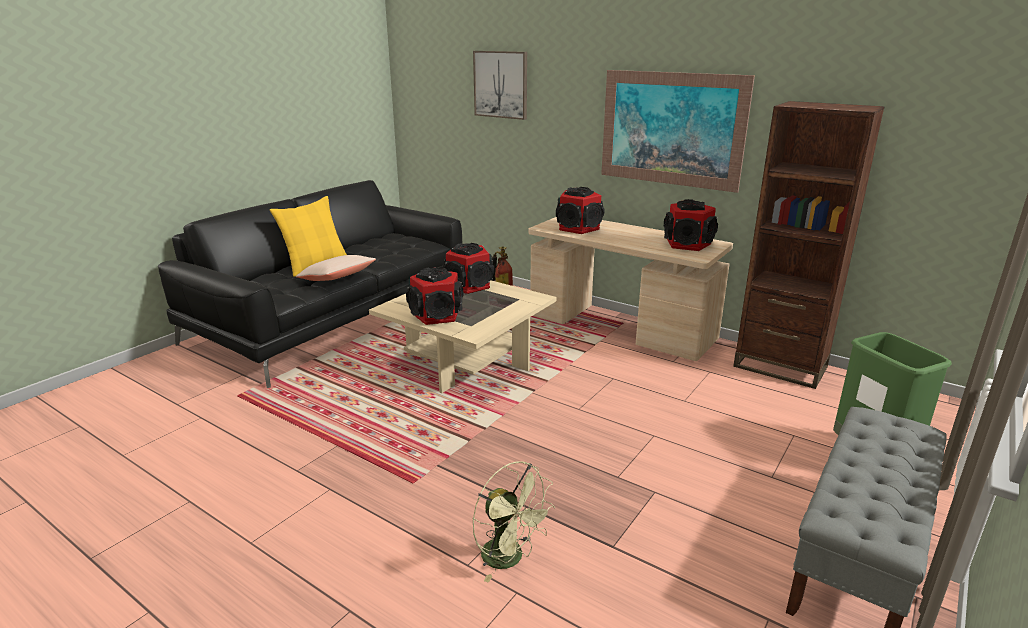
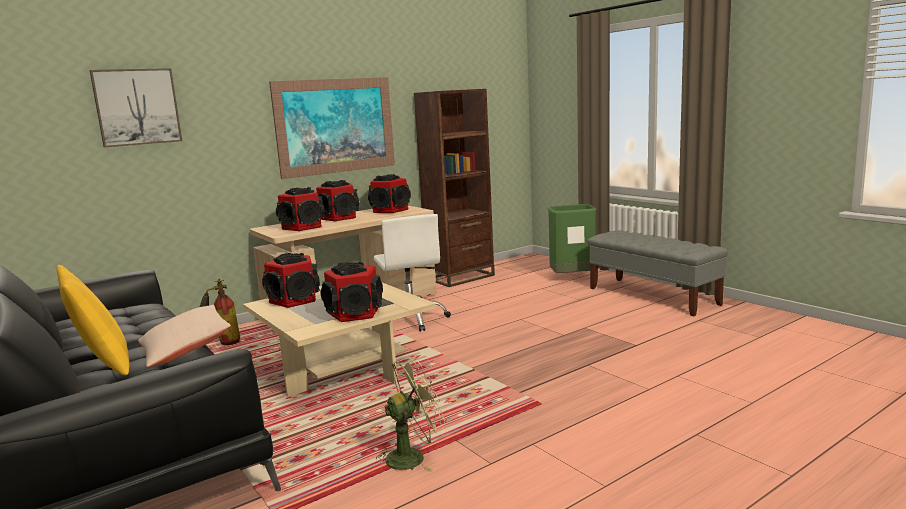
camera: 70 degrees left, 10 degrees down
green fan [472,462,555,583] -> green fan moved to [376,358,446,472]
none -> speaker [316,180,359,221]
none -> white office chair [374,214,451,332]

